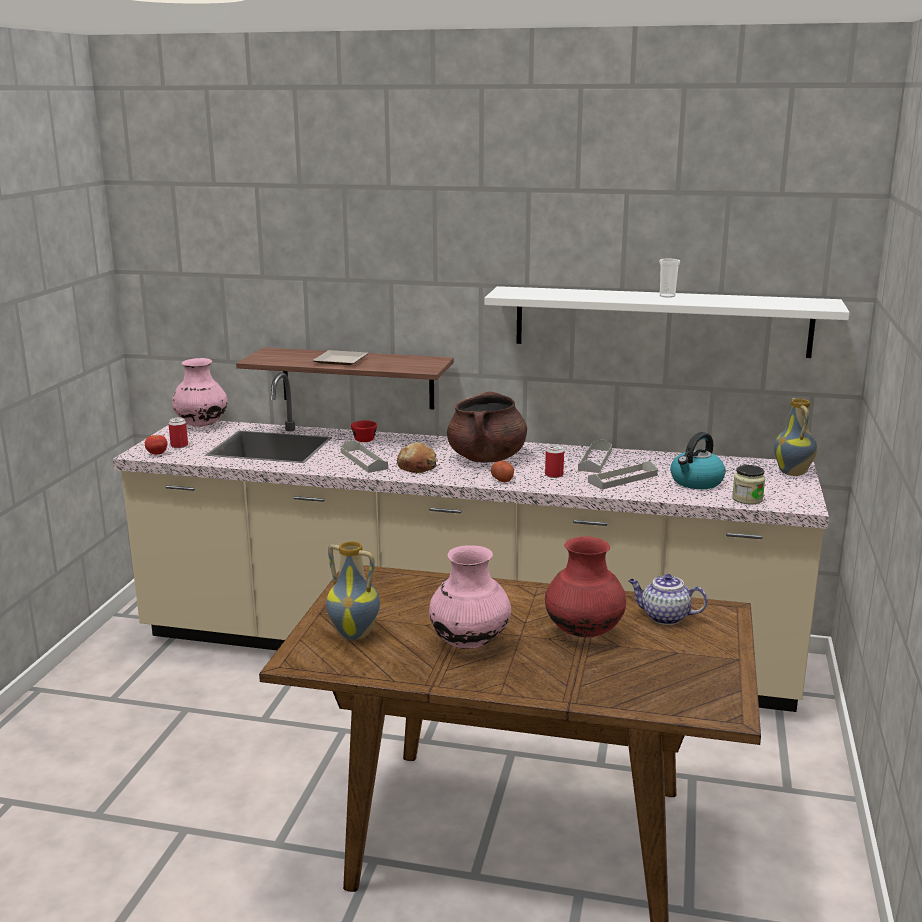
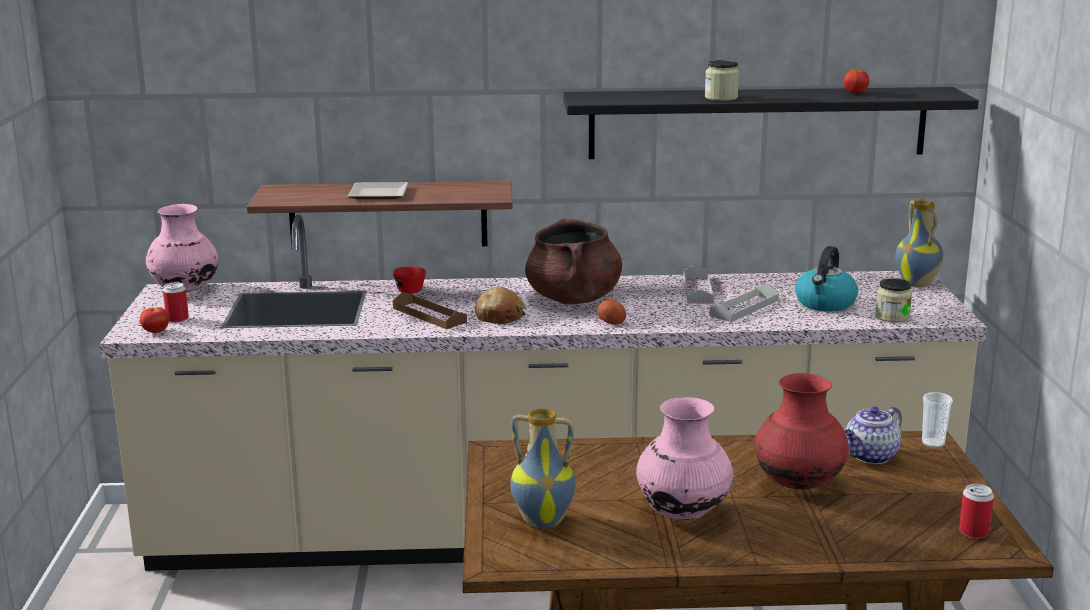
camera: 15 degrees left, 0 degrees up
grey tray [341,440,388,473] -> brown tray [393,292,467,329]
white shelf [485,286,850,358] -> black shelf [563,87,979,159]
can [545,444,564,478] -> can moved to [959,484,994,538]
teapot [628,574,708,625] -> teapot turned 45 degrees counterclockwise [844,407,902,464]
cup [659,259,680,298] -> cup moved to [922,392,953,448]
none -> jar [705,60,739,101]
none -> tomato [843,69,869,94]

